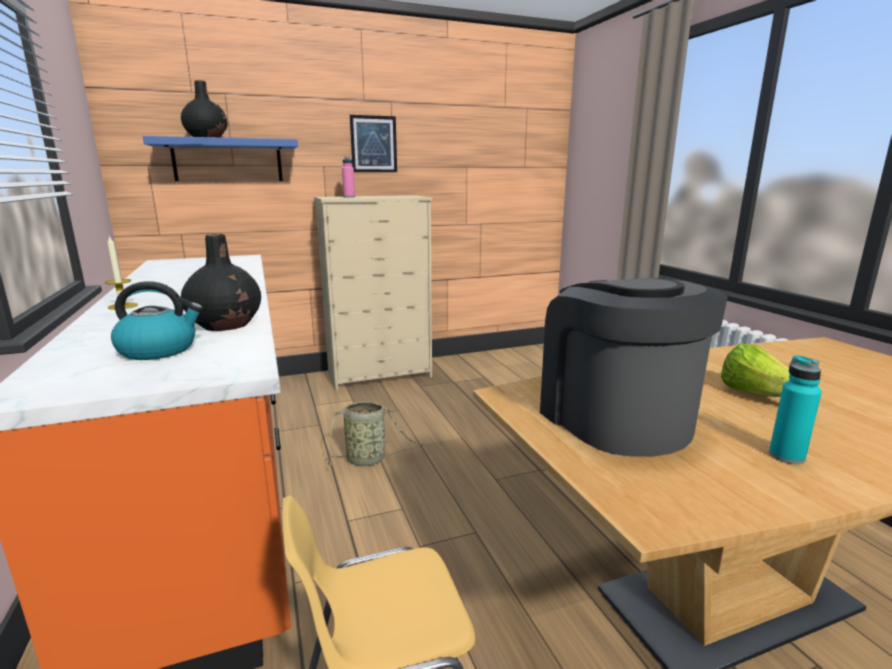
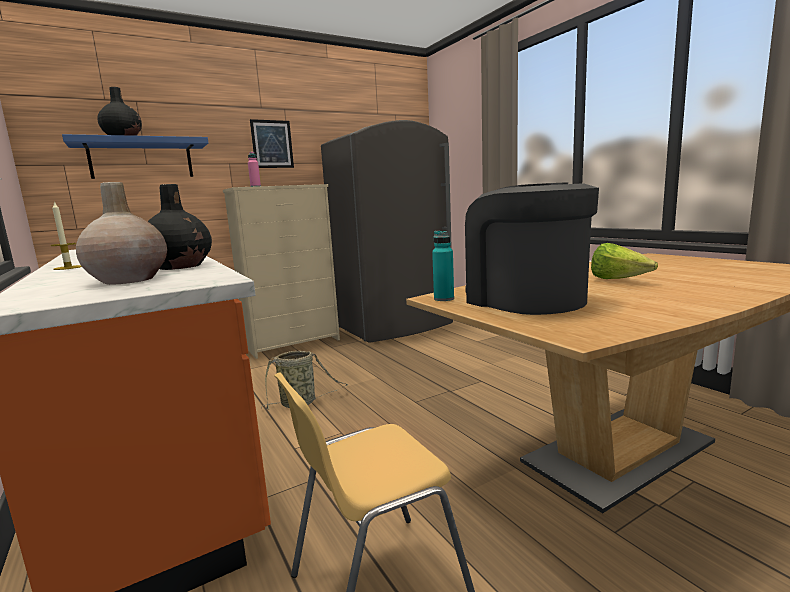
camera: 10 degrees left, 5 degrees down
kettle [111,281,203,360] -> beige vase [76,182,167,285]
turquoise bottle [769,355,822,464] -> turquoise bottle moved to [432,231,454,301]
none -> grey fridge [321,120,453,343]

